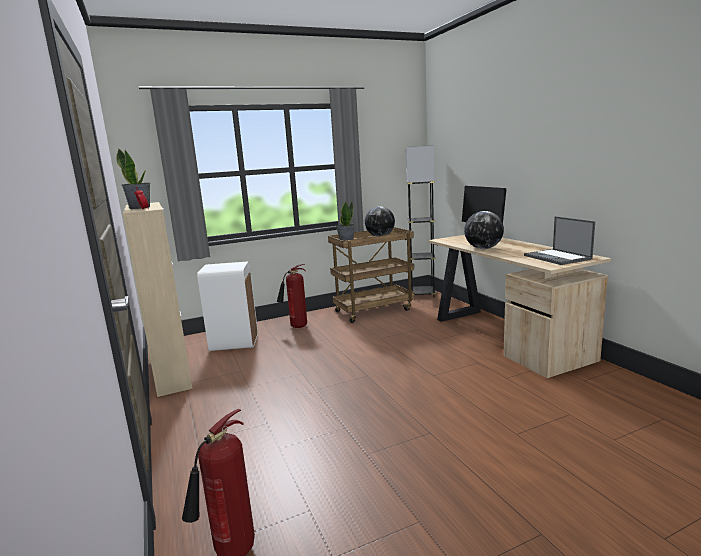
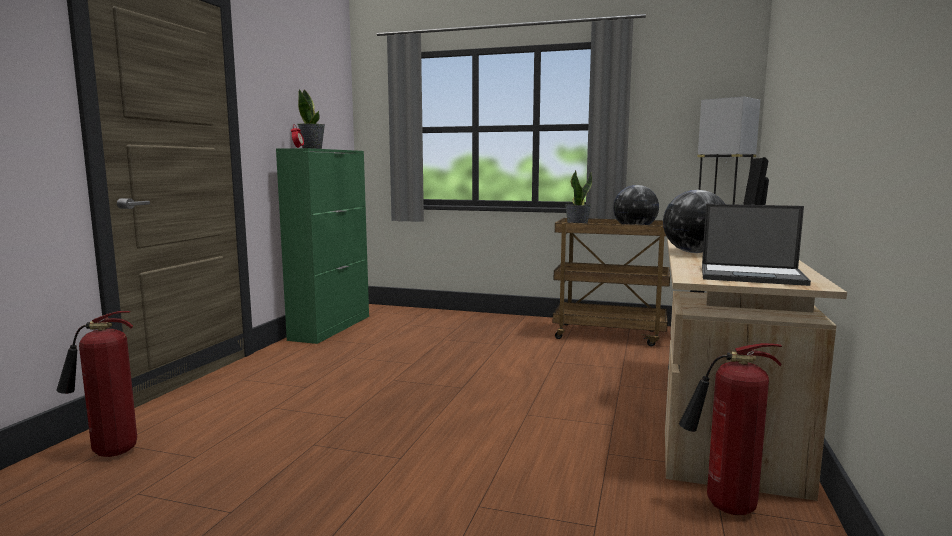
camera: 40 degrees right, 5 degrees down
beige cabinet [123,202,193,397] -> green cabinet [276,148,369,344]
white trash can [197,261,258,351] -> none
fire extinguisher [277,264,307,328] -> fire extinguisher moved to [679,343,782,515]
laptop [524,216,595,265] -> laptop turned 90 degrees counterclockwise [702,204,811,286]

